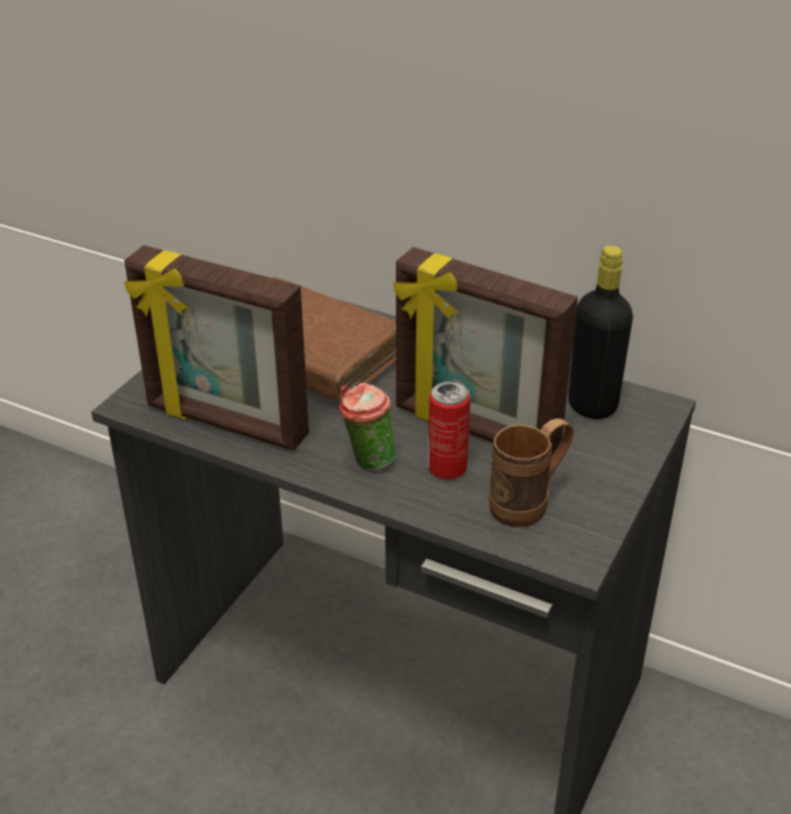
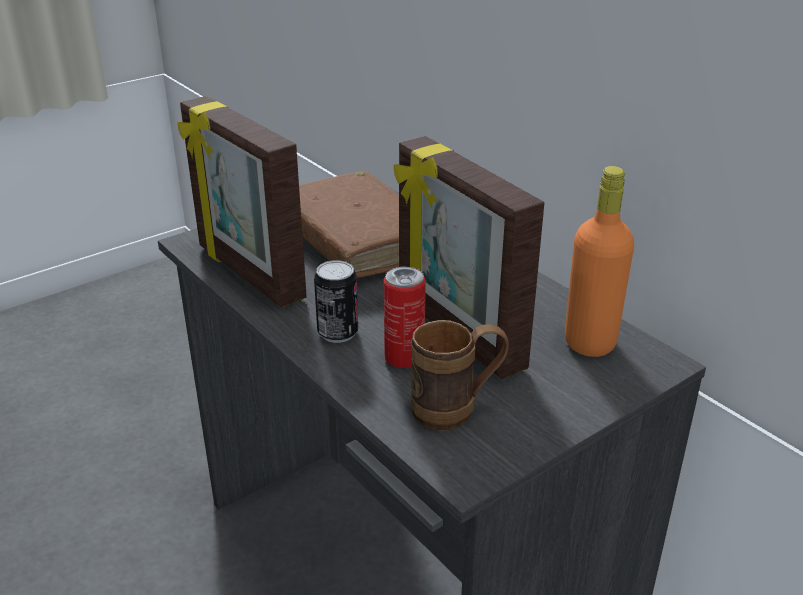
camera: 25 degrees right, 5 degrees down
cup [339,383,396,471] -> can [314,260,358,343]
black bottle [568,245,633,419] -> orange bottle [565,166,634,357]

